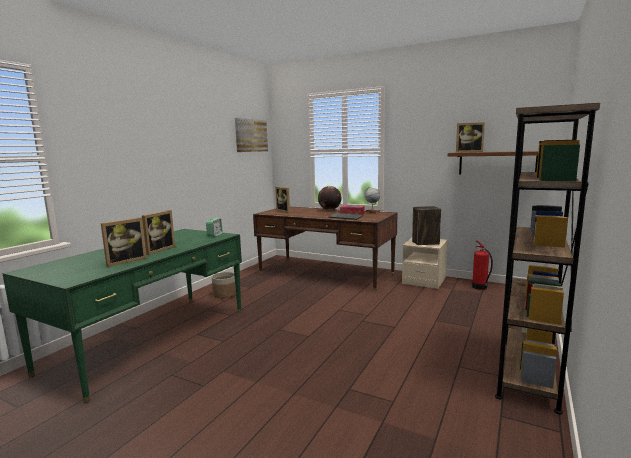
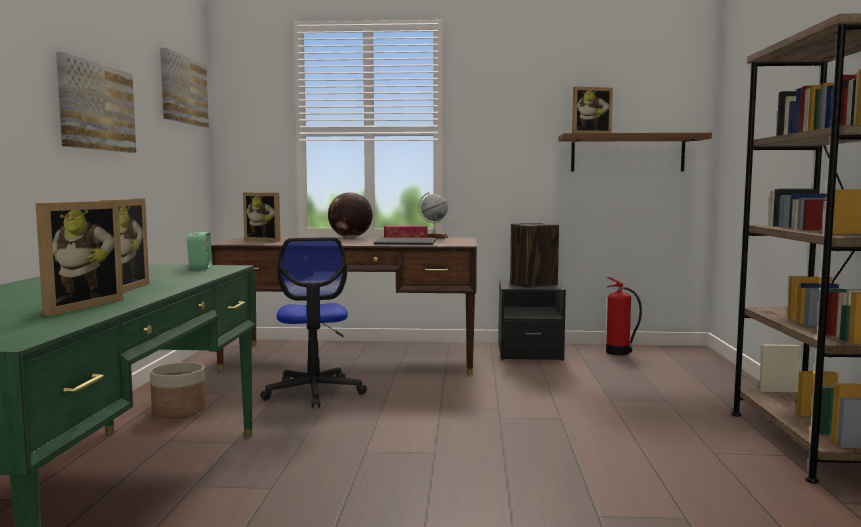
camera: 25 degrees left, 5 degrees down
beige nightstand [402,238,448,289] -> black nightstand [498,280,566,361]
none -> picture [56,52,136,153]
none -> office chair [260,237,367,408]

